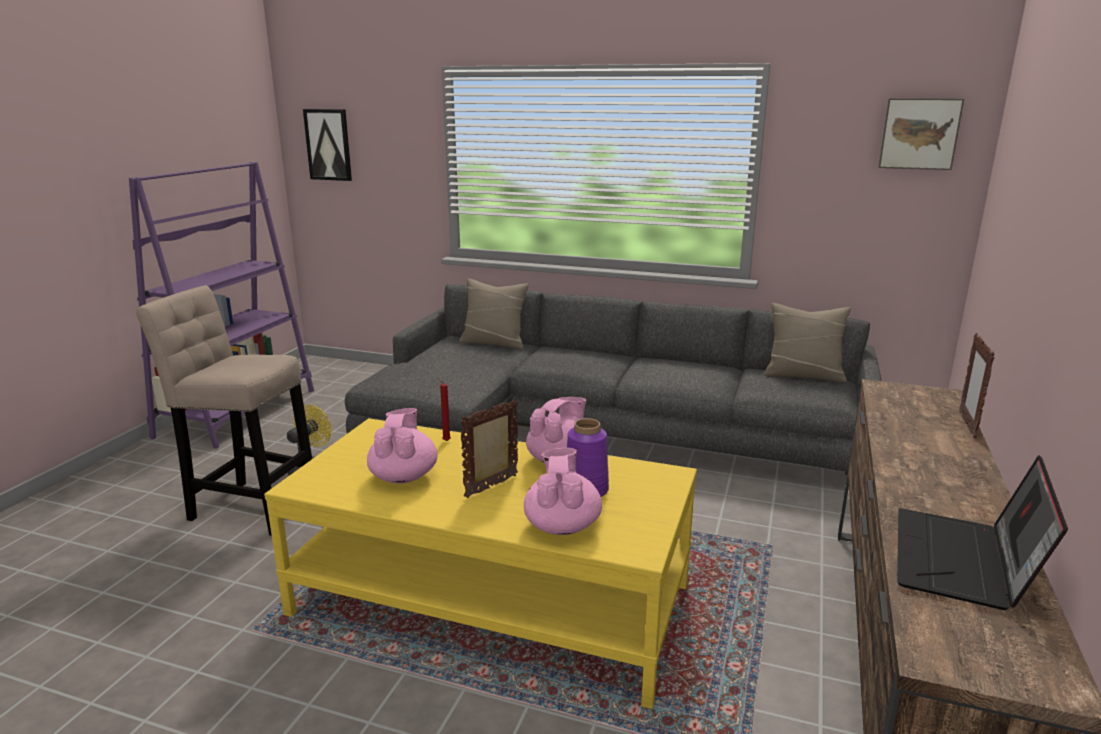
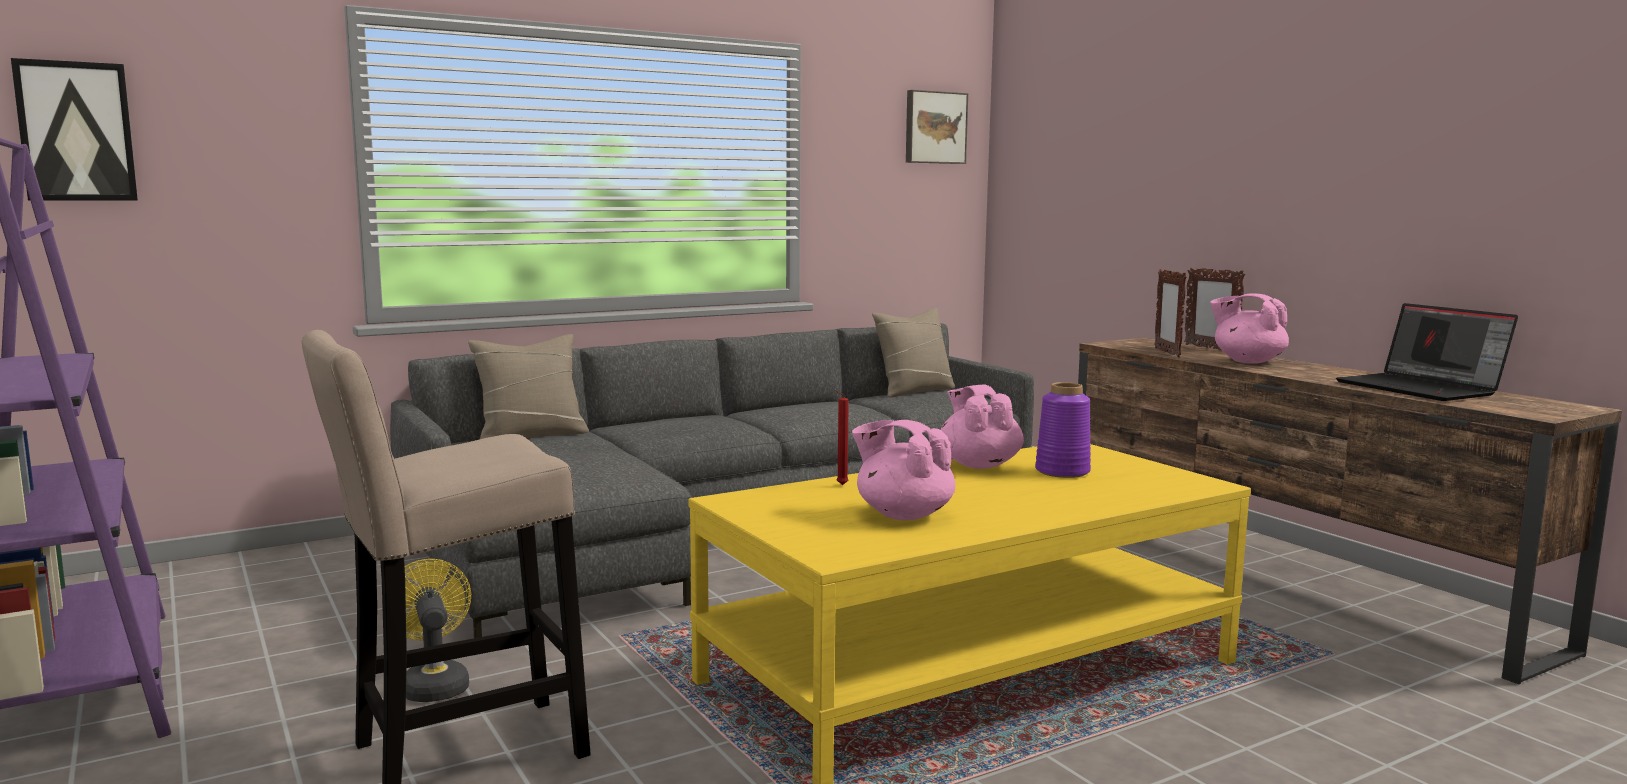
camera: 50 degrees left, 10 degrees down
picture frame [460,399,518,498] -> picture frame moved to [1154,269,1187,357]
pink teapot [524,448,602,535] -> pink teapot moved to [1210,293,1289,364]

